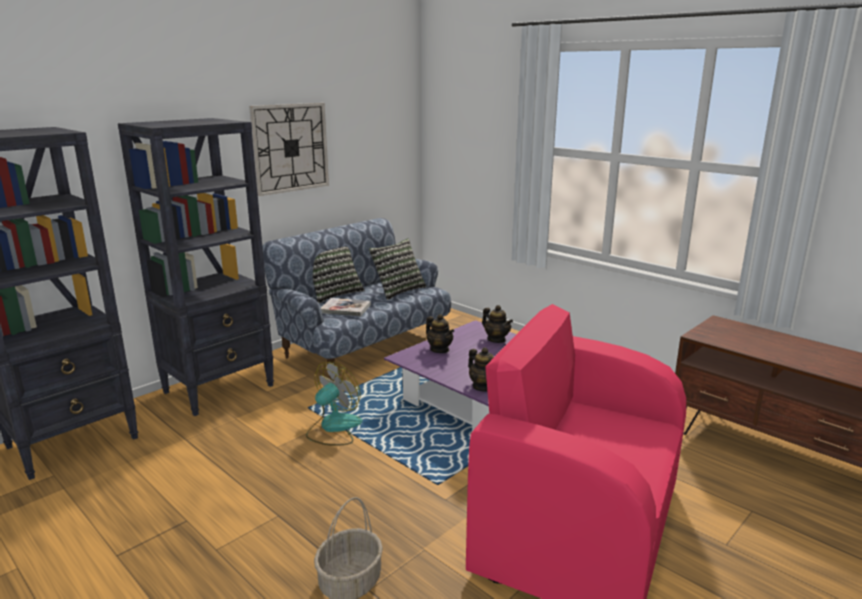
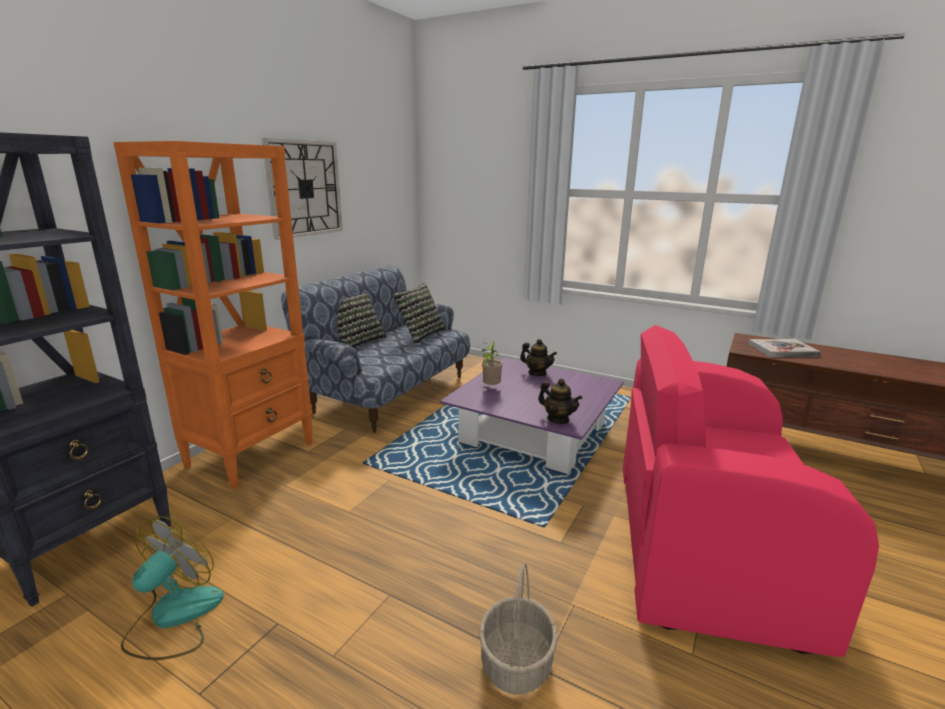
camera: 15 degrees left, 0 degrees up
black bookcase [118,118,274,416] -> orange bookcase [113,141,313,489]
fan [306,362,363,446] -> fan moved to [121,516,224,660]
book [321,298,371,317] -> book moved to [748,339,821,357]
teapot [426,314,454,353] -> potted plant [482,341,503,385]

